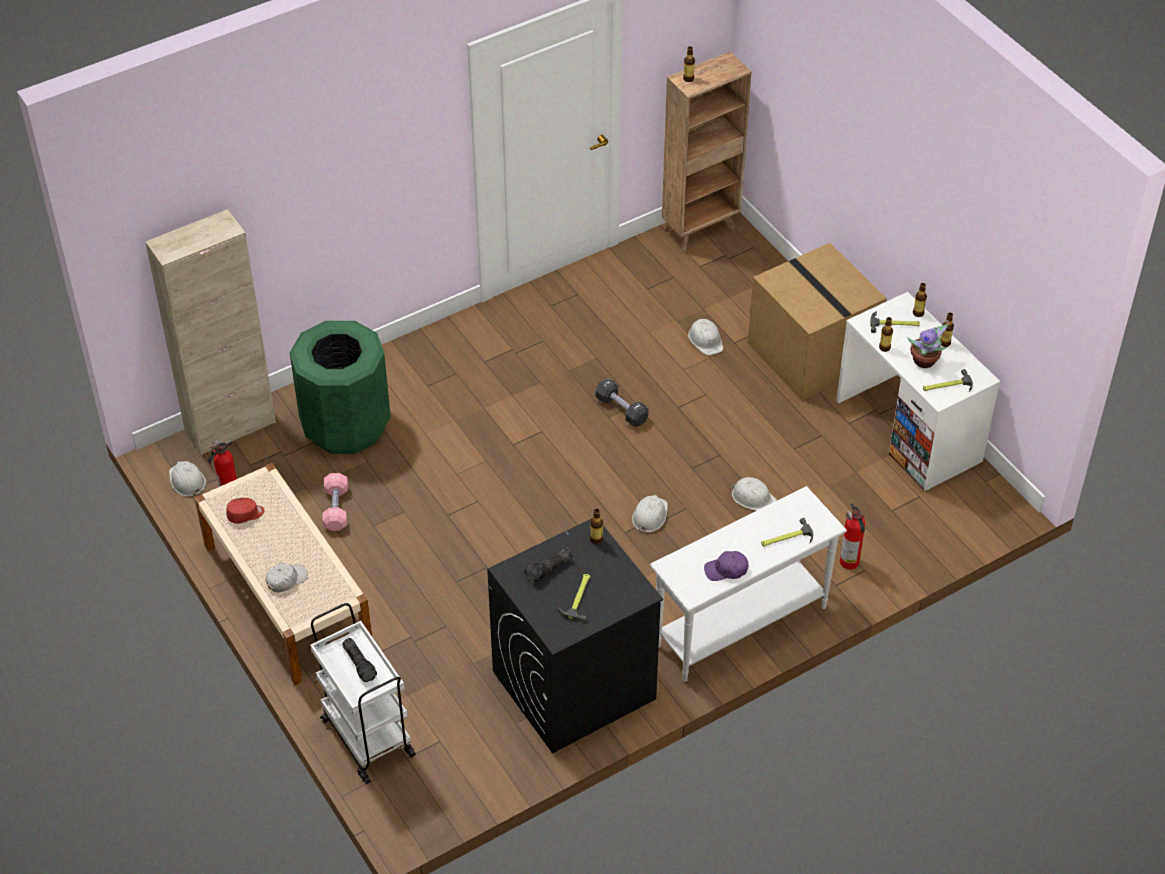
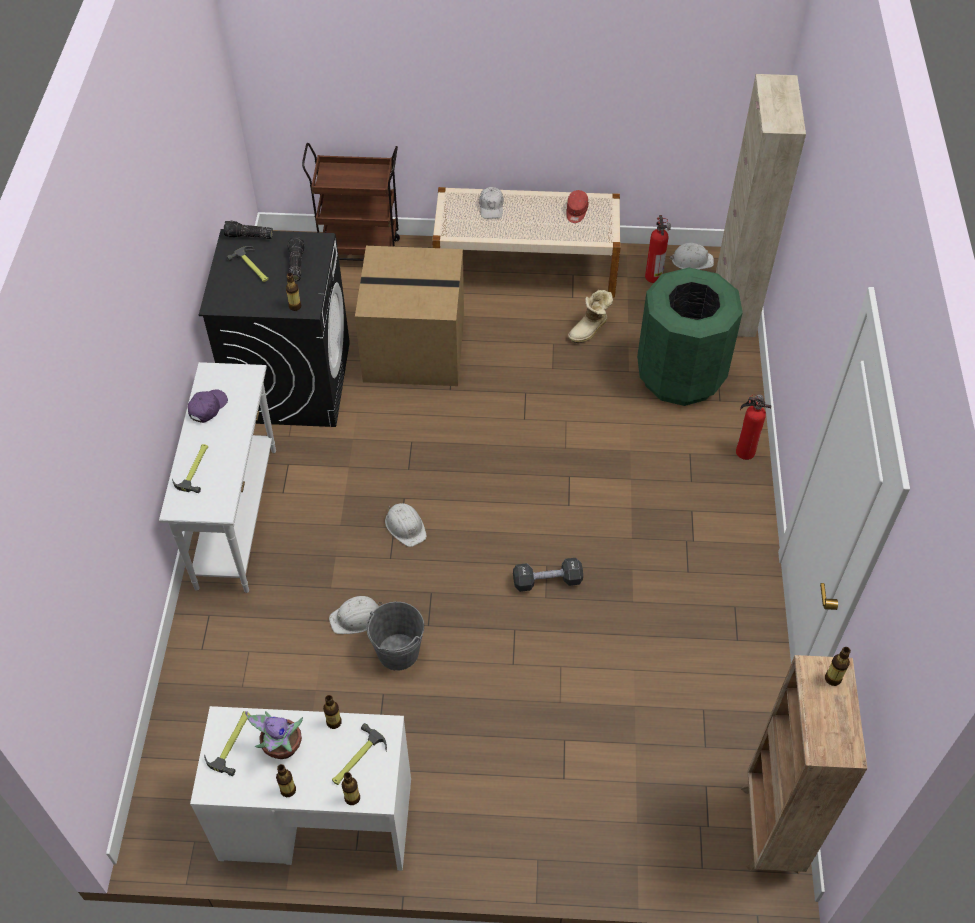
camera: 125 degrees right, 5 degrees up
white cart [310,603,416,784] -> brown cart [302,143,400,261]
pink dumbbell [322,473,348,531] -> boot [568,290,613,343]
flashlight [342,638,377,682] -> flashlight moved to [224,221,273,239]
white hard hat [688,319,723,355] -> none
cardboard box [748,243,887,400] -> cardboard box moved to [355,246,464,386]
fire extinguisher [840,503,865,569] -> fire extinguisher moved to [736,394,772,460]
none -> grey bucket [366,602,424,671]

